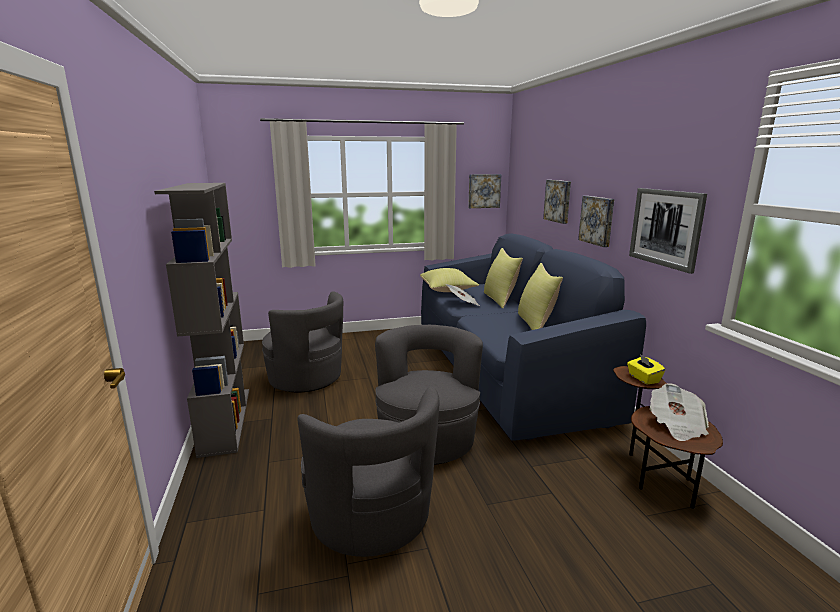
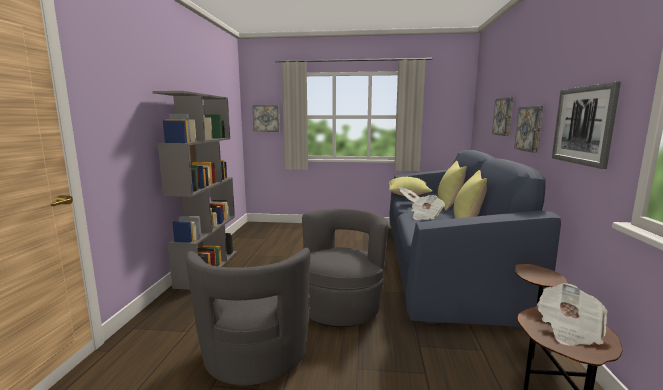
camera: 20 degrees right, 5 degrees down
grey armchair [262,292,343,392] -> none
picture [468,174,501,208] -> picture moved to [252,105,280,132]
yellow tissue box [627,354,665,385] -> none
none -> newspaper [411,195,445,220]

